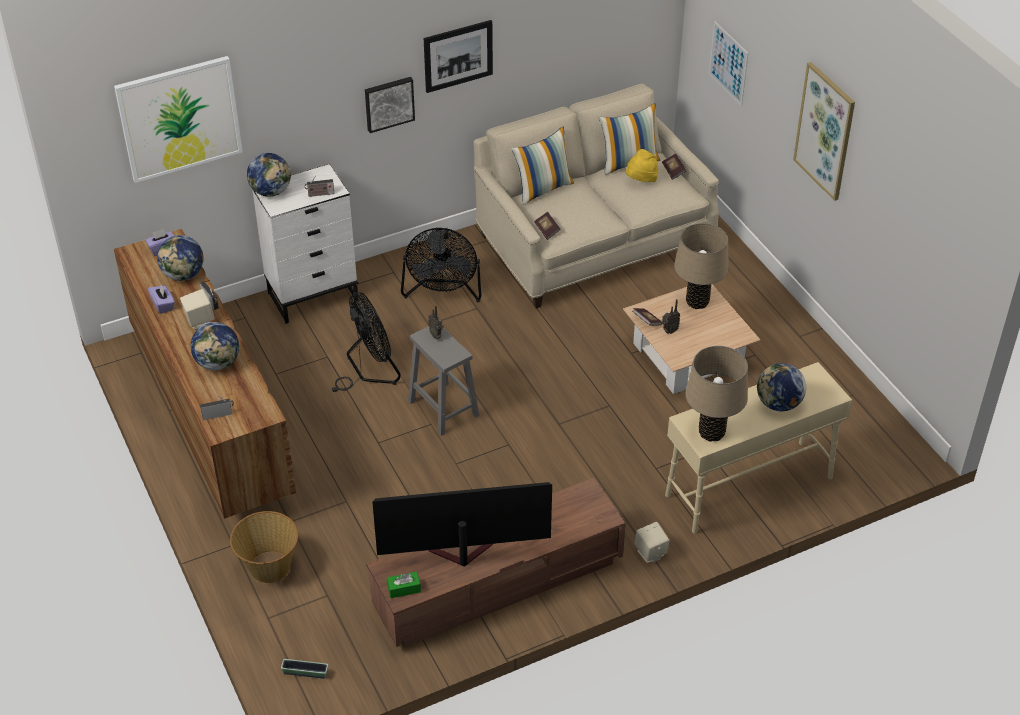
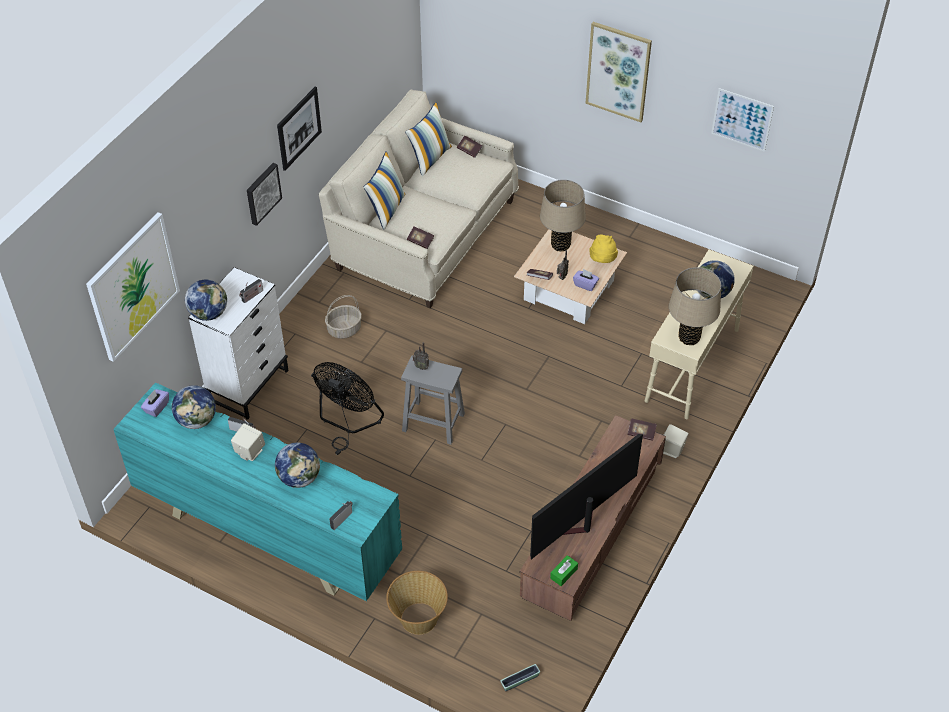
camera: 35 degrees left, 5 degrees up
brown cabinet [114,229,296,519] -> turquoise cabinet [113,382,402,601]
purple tissue box [148,285,175,314] -> purple tissue box moved to [573,269,599,291]
black fan [401,228,481,303] -> basket [325,295,362,339]
yellow hat [626,149,659,182] -> yellow hat moved to [589,234,618,263]
picture [709,21,748,106] -> picture moved to [711,88,774,152]
none -> book [627,418,657,441]

